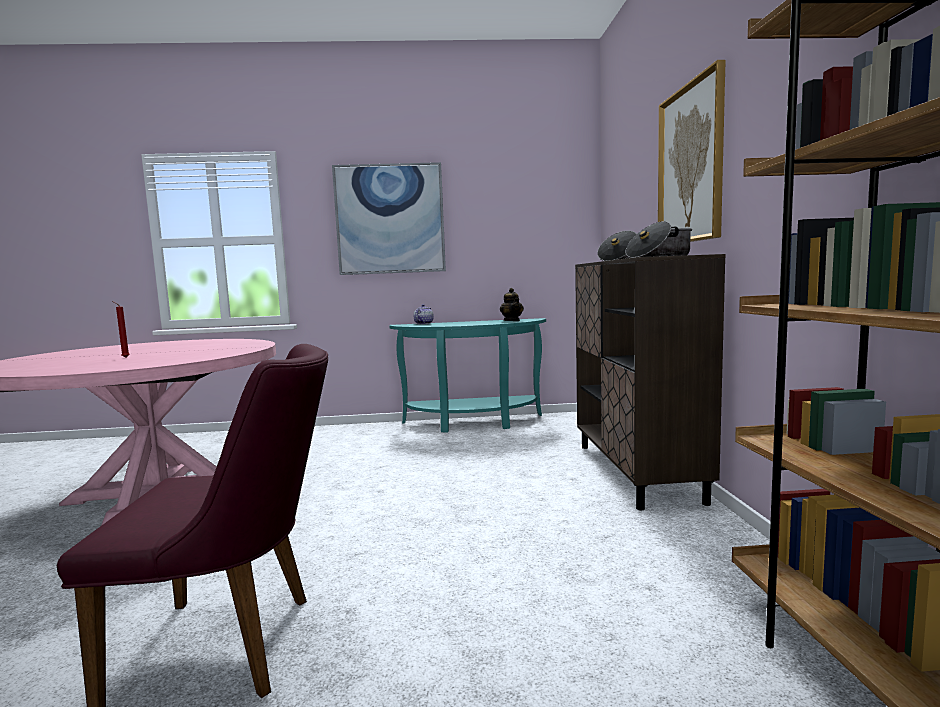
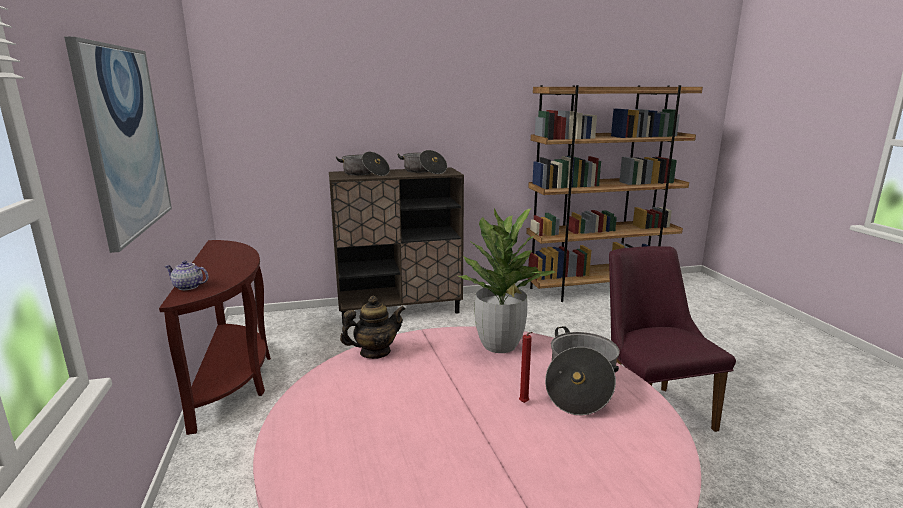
camera: 100 degrees left, 10 degrees up
turquoise console table [389,318,546,432] -> brown console table [159,240,271,435]
teapot [500,288,524,321] -> teapot moved to [340,295,405,359]
picture [658,60,726,242] -> none
none -> potted plant [456,208,556,353]
none -> cooking pot [545,326,620,416]

